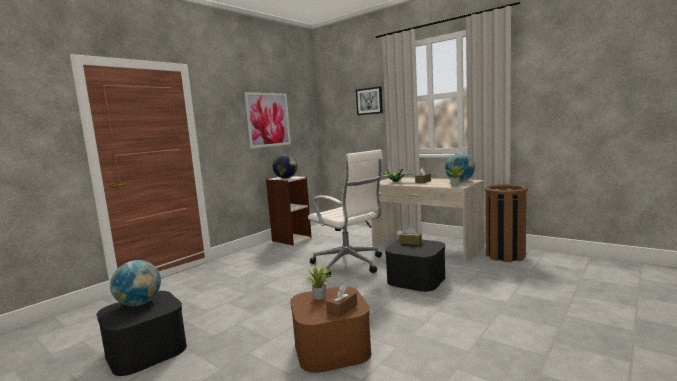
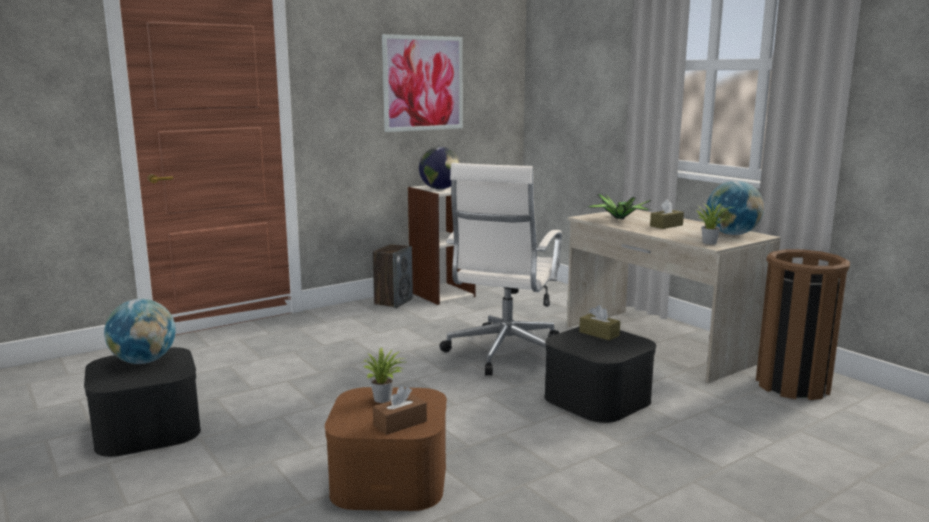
camera: 15 degrees right, 5 degrees up
white office chair [308,149,383,277] -> white office chair turned 45 degrees clockwise [439,163,562,376]
picture [356,86,383,115] -> none
none -> speaker [373,244,413,308]

